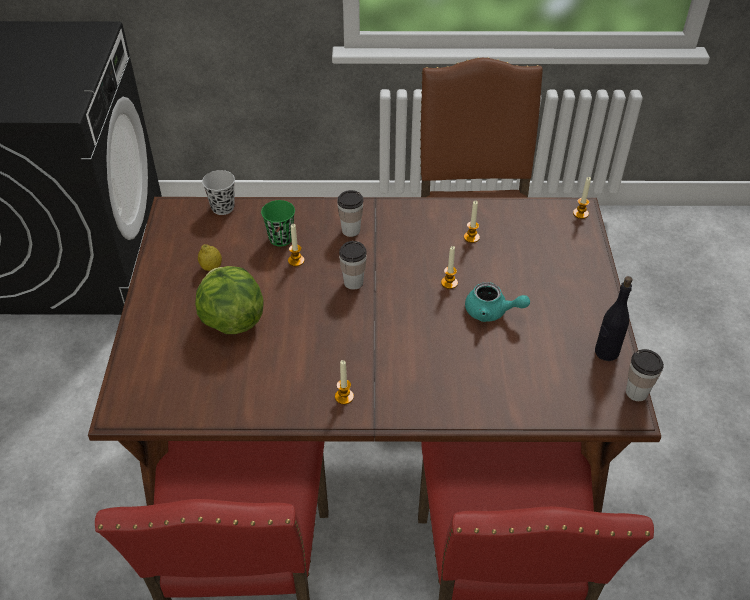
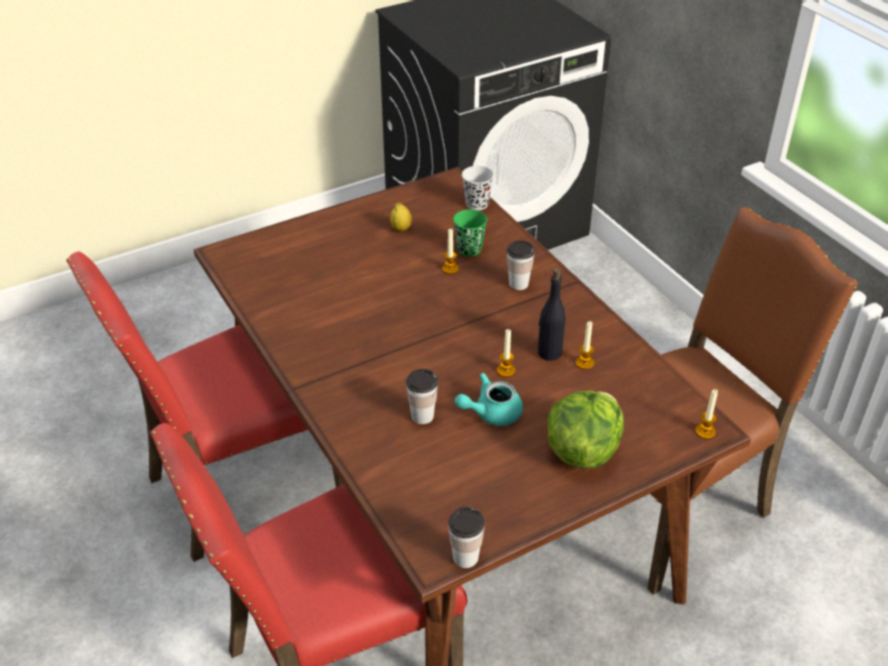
camera: 60 degrees right, 5 degrees down
lettuce [195,266,264,334] -> lettuce moved to [547,391,624,469]
candle [335,360,354,405] -> none
cup [339,241,367,290] -> cup moved to [406,369,438,424]
turquoise teapot [465,282,530,322] -> turquoise teapot turned 75 degrees clockwise [455,373,523,426]
black bottle [595,276,633,361] -> black bottle moved to [538,268,565,361]

